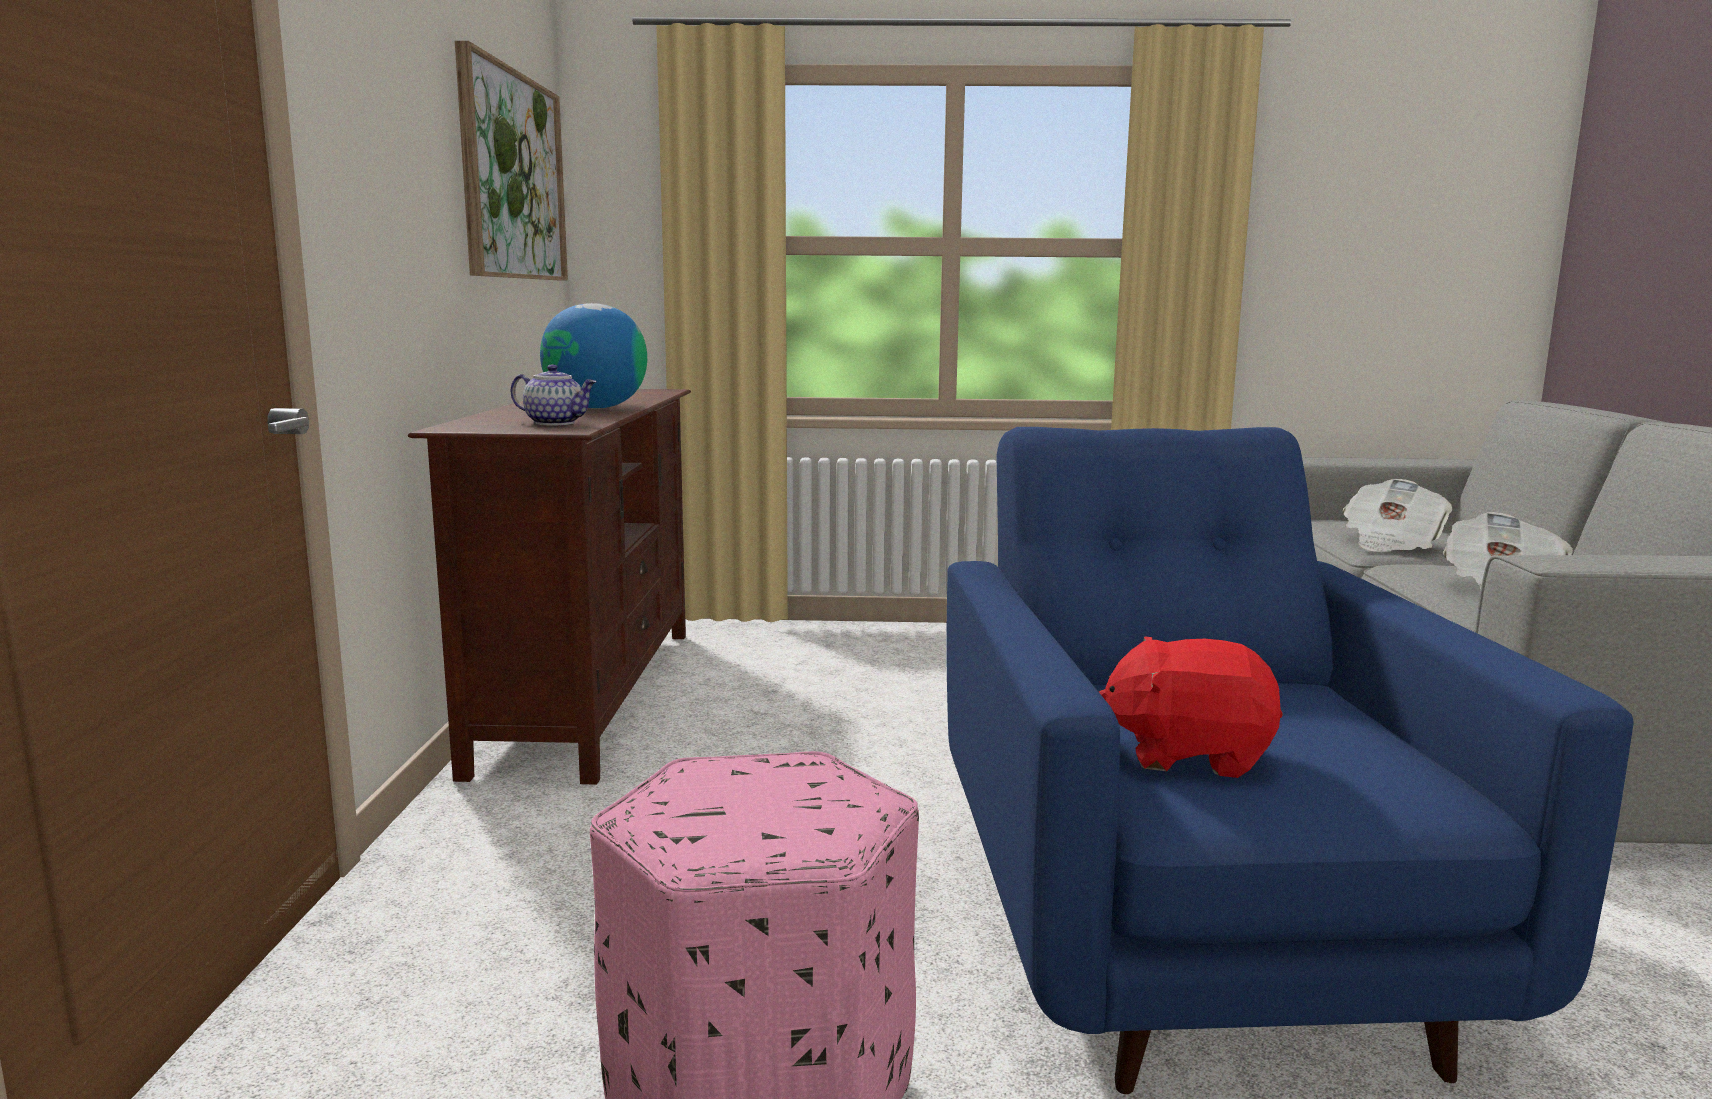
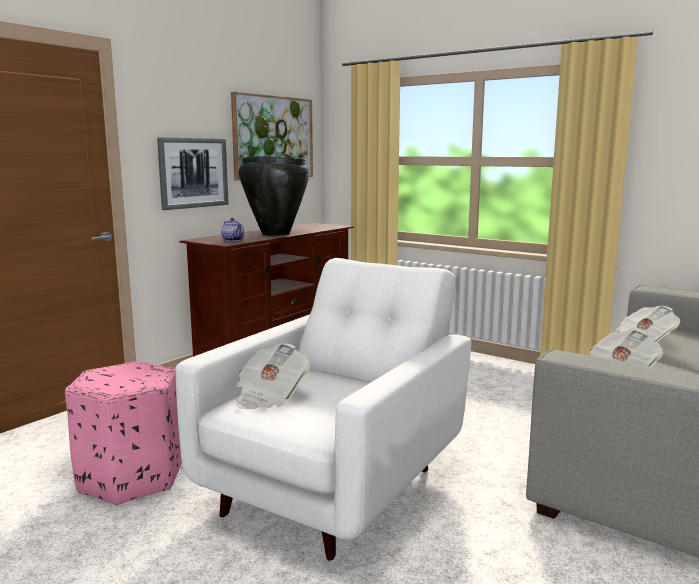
camera: 35 degrees right, 0 degrees up
globe [540,303,647,409] -> black vase [239,156,309,236]
blue armchair [946,427,1634,1094] -> white armchair [175,258,471,561]
red plush toy [1099,636,1283,778] -> newspaper [236,343,310,410]
none -> picture [157,137,229,210]

